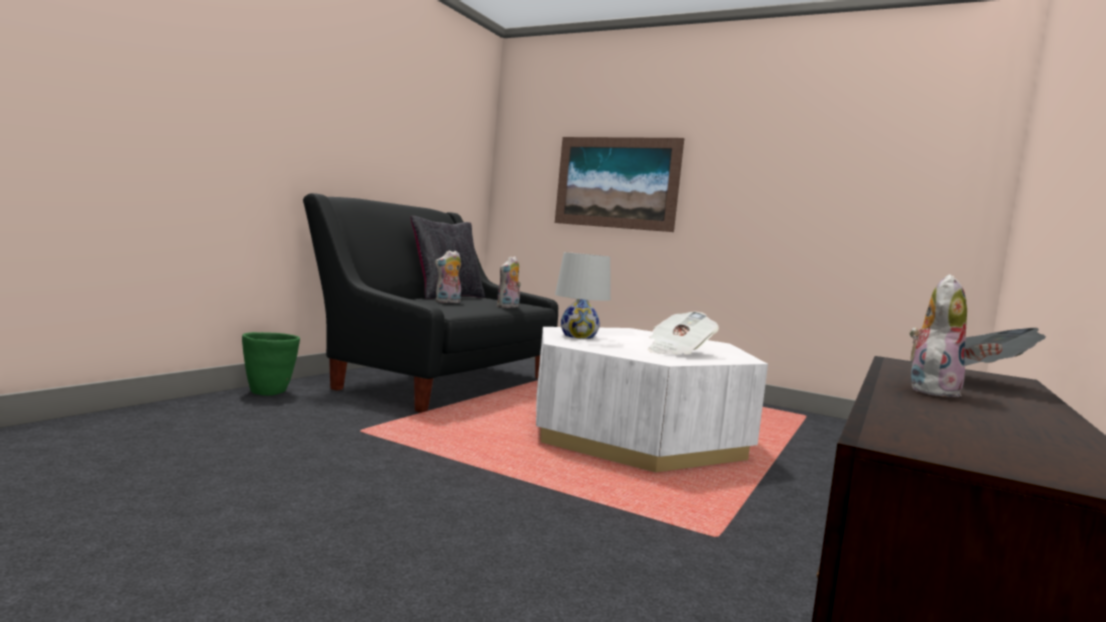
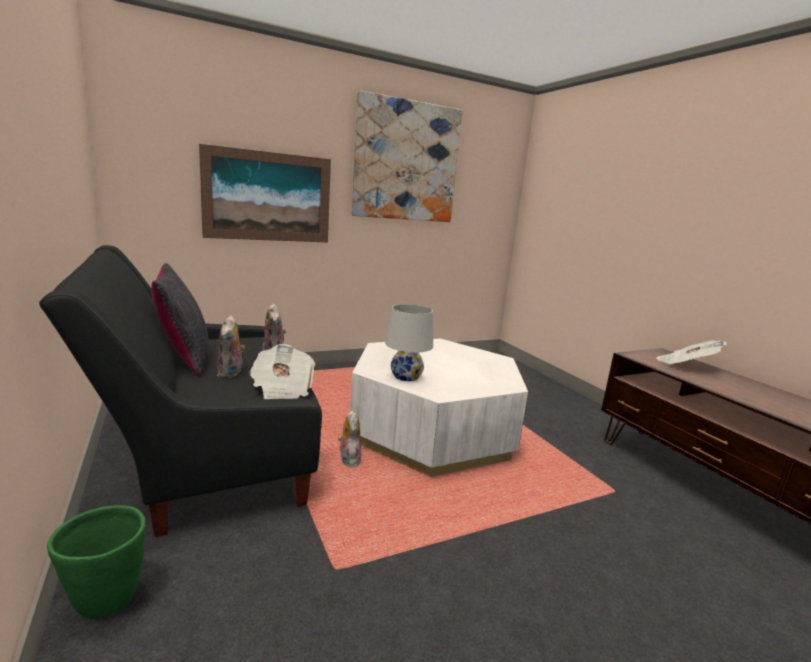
camera: 55 degrees left, 10 degrees up
newspaper [648,311,719,355] -> newspaper moved to [249,344,315,399]
plush toy [910,274,967,397] -> plush toy moved to [338,410,361,467]
none -> picture [352,90,463,222]

